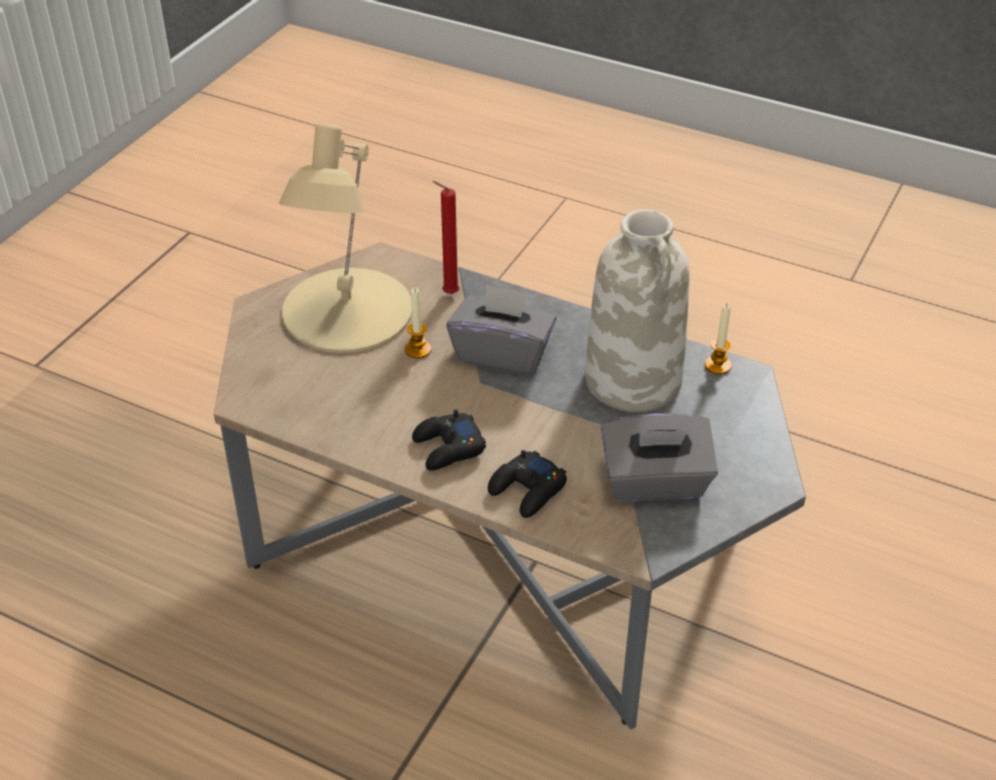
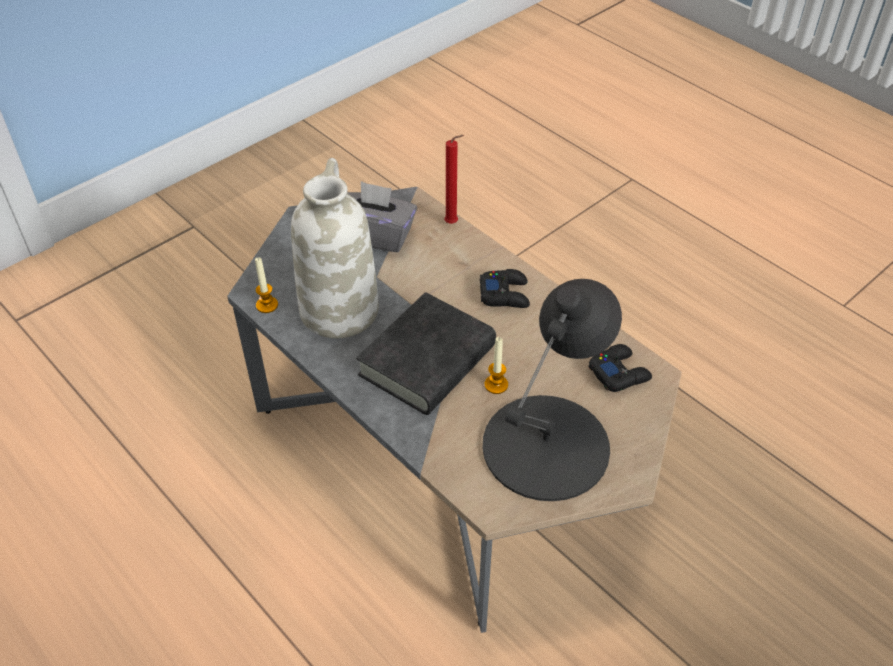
camera: 160 degrees left, 5 degrees up
beige table lamp [278,123,412,353] -> black table lamp [482,279,622,501]
red candle [432,181,459,294] -> red candle moved to [445,135,464,224]
grey tissue box [446,284,557,375] -> black book [356,292,496,415]
black game controller [488,450,567,518] -> black game controller moved to [588,344,652,392]

